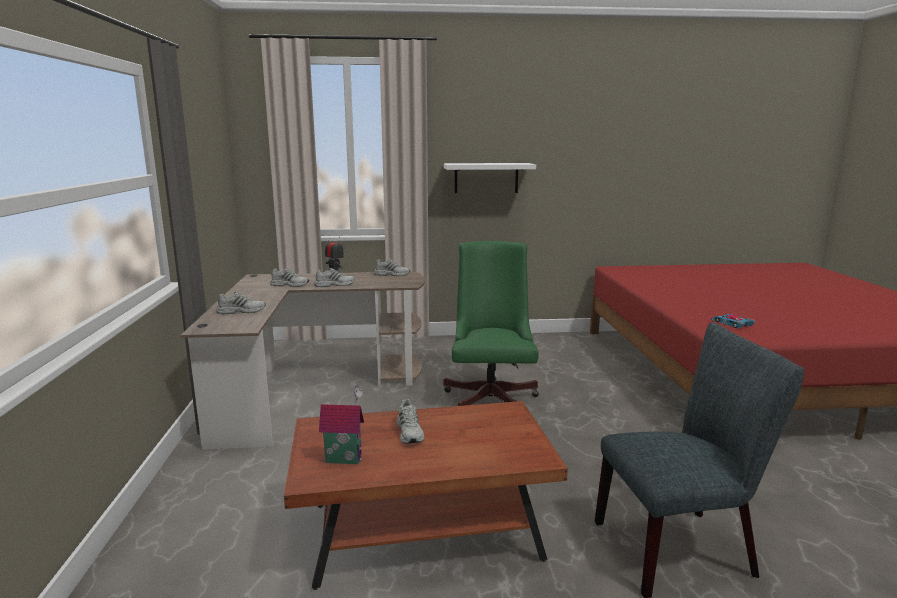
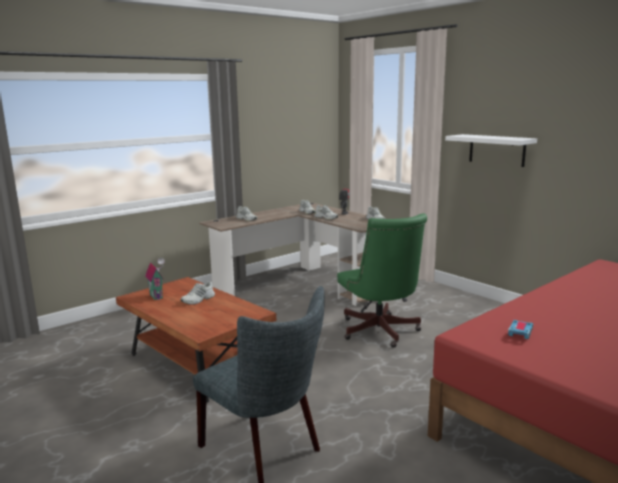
camera: 55 degrees right, 0 degrees up
green office chair [443,241,539,406] -> green office chair turned 105 degrees clockwise [337,213,427,348]

